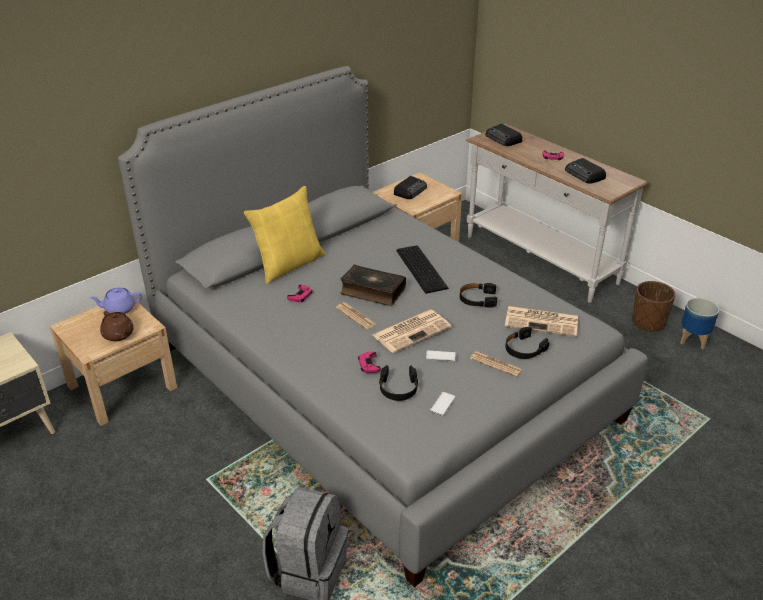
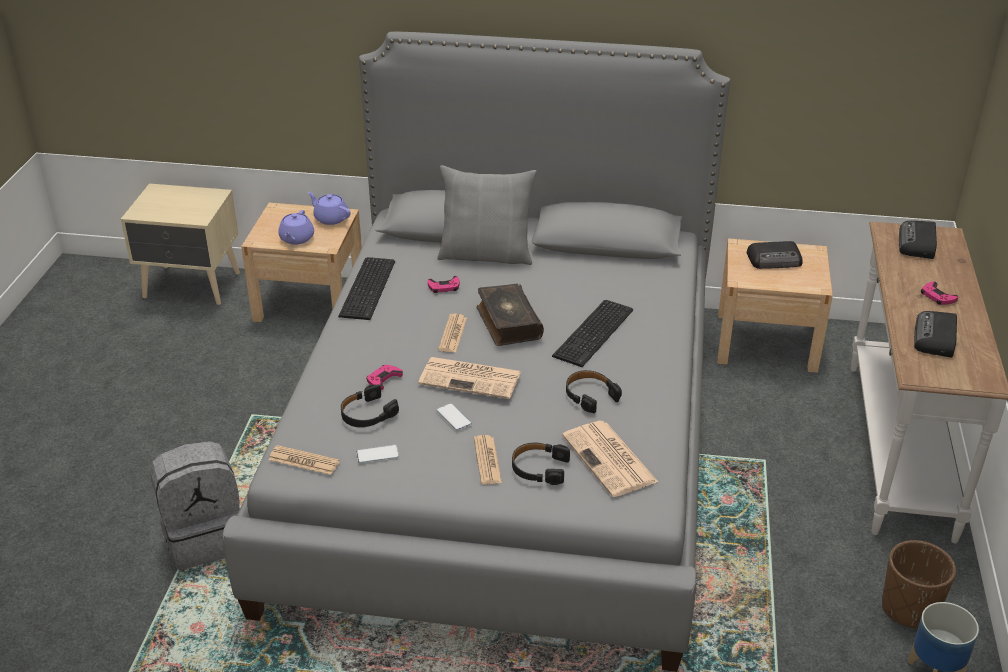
camera: 50 degrees right, 0 degrees up
brown teapot [100,311,134,341] -> purple teapot [278,210,314,245]
yellow pillow [244,186,325,284] -> grey pillow [437,165,537,265]
none -> newspaper [269,445,340,475]
none -> keyboard [338,257,395,320]

